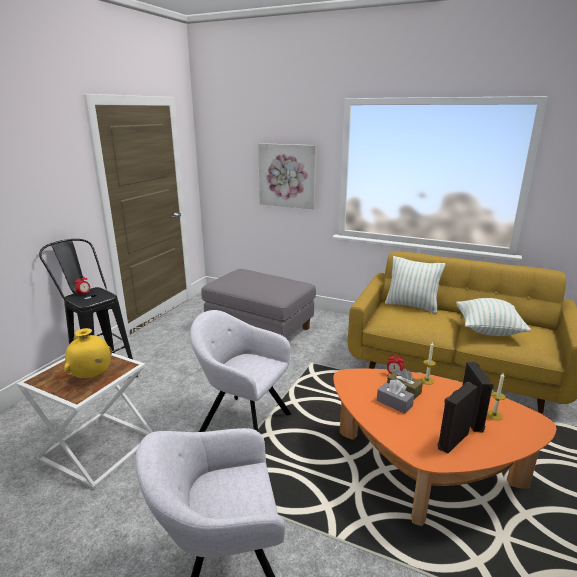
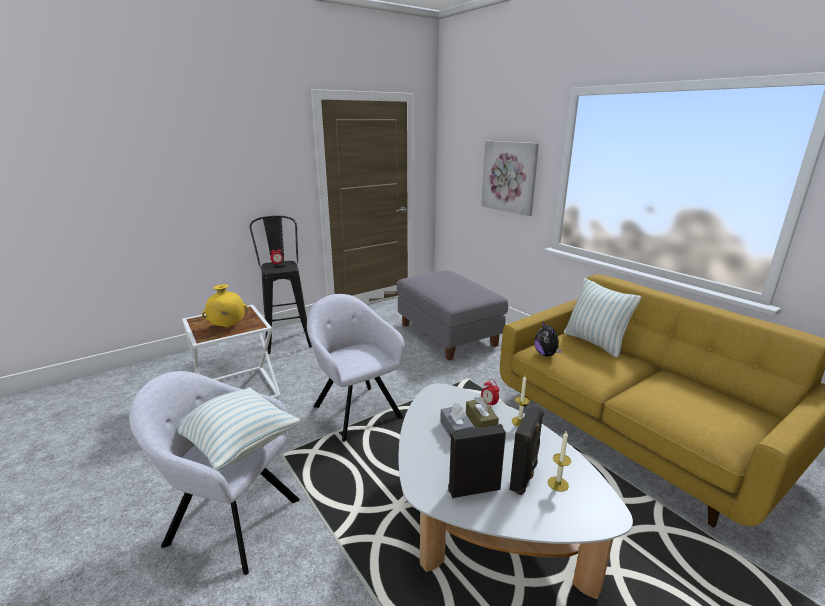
camera: 30 degrees right, 0 degrees up
orange coffee table [333,369,556,526] -> white coffee table [398,383,633,599]
pillow [456,298,531,336] -> pillow moved to [177,387,300,471]
none -> plush toy [535,321,562,356]

